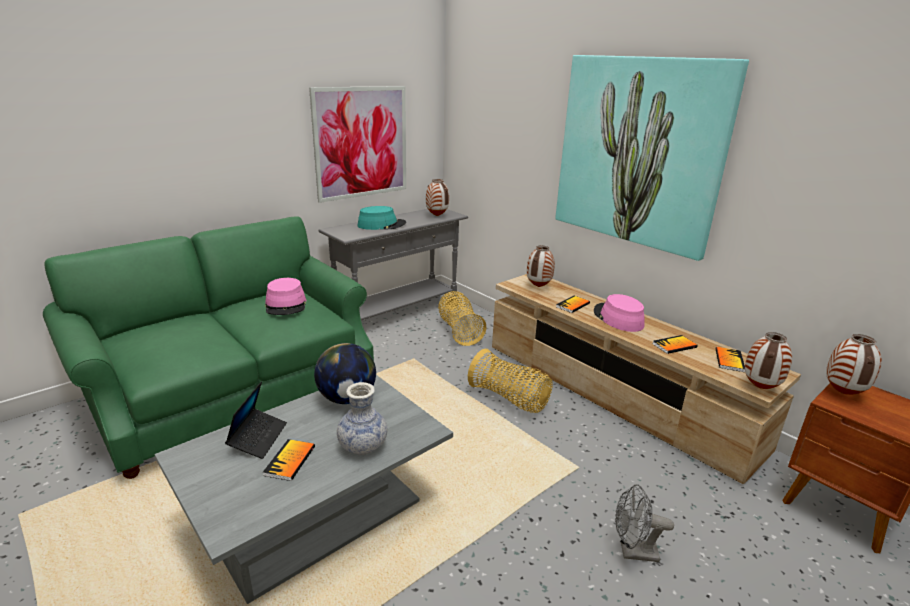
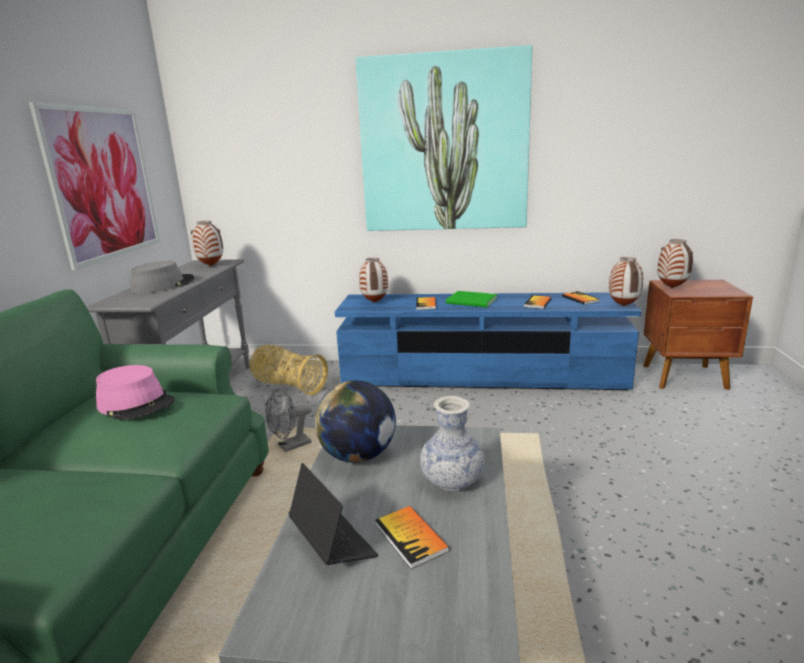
camera: 40 degrees left, 5 degrees down
turquoise hat [358,206,406,230] -> grey hat [131,261,194,294]
basket [468,349,553,413] -> none
beige tv stand [492,274,801,484] -> blue tv stand [335,292,641,390]
pink hat [594,294,645,332] -> green book [446,291,497,307]
grey fan [615,484,674,562] -> grey fan moved to [265,389,312,452]

